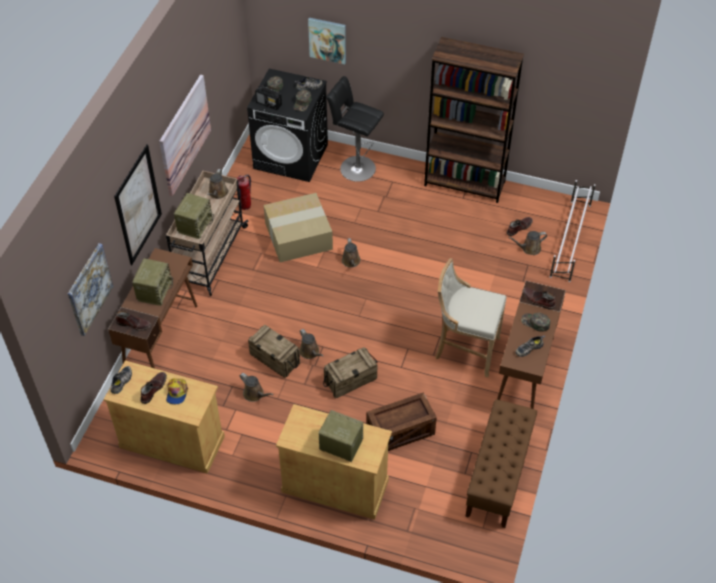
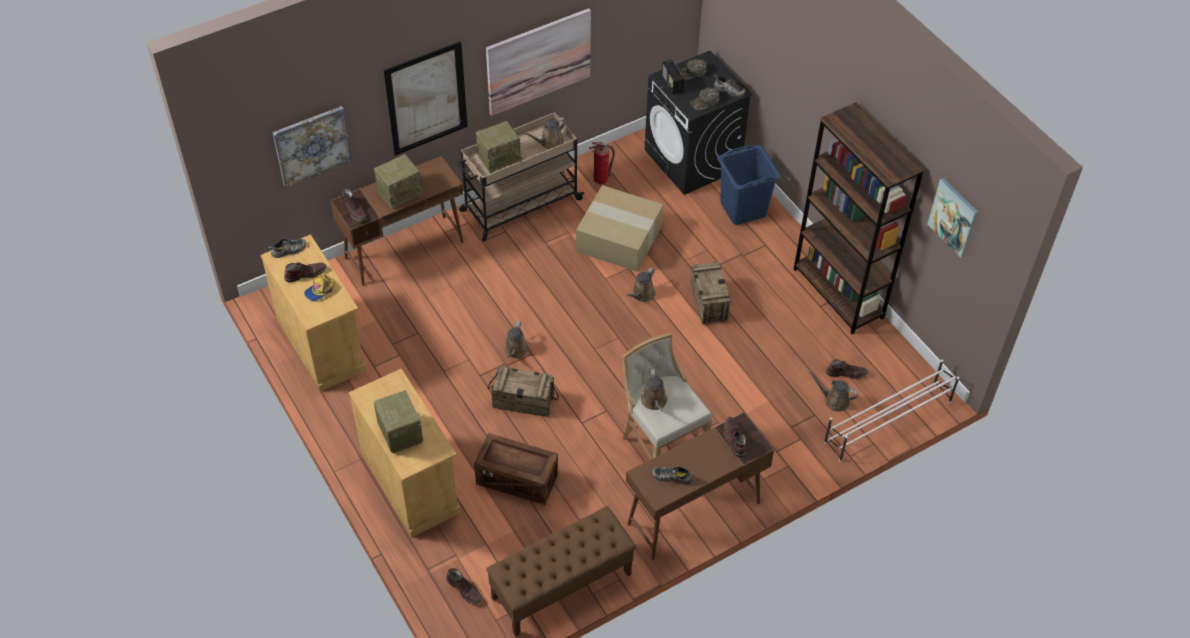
camera: 40 degrees right, 0 degrees up
brown watering can [240,373,274,402] -> brown watering can moved to [641,369,667,411]
crate [248,325,300,378] -> crate moved to [690,262,731,325]
picture [308,18,346,64] -> picture moved to [927,178,978,258]
black stool [326,76,384,182] -> blue laundry basket [717,145,781,225]
green cap [521,313,550,332] -> none
none -> brown boot [446,568,482,604]

